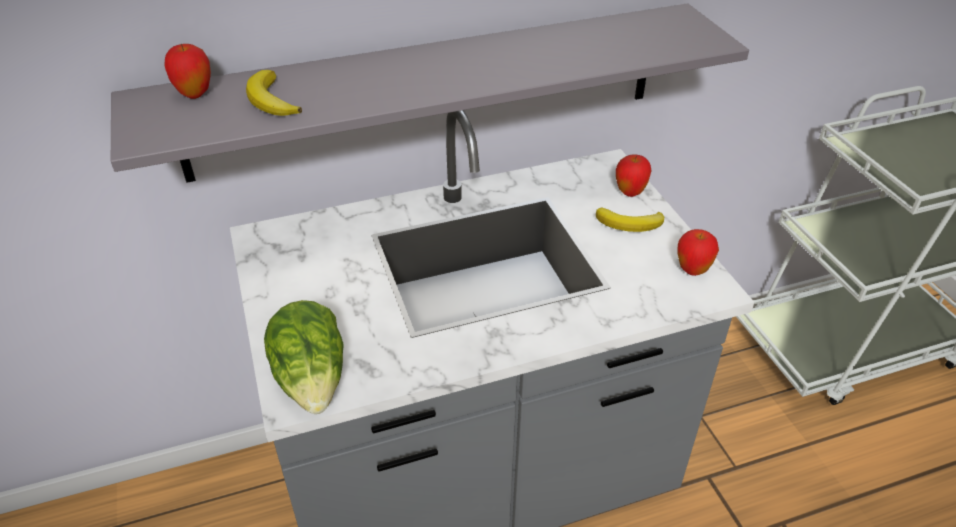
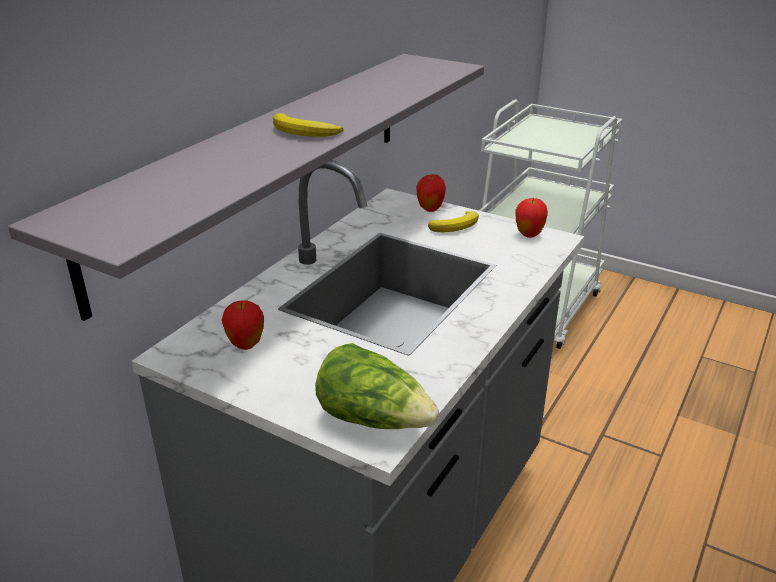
camera: 40 degrees left, 10 degrees down
apple [164,44,211,99] -> apple moved to [222,300,264,350]
banana [246,70,302,116] -> banana moved to [273,113,343,137]

